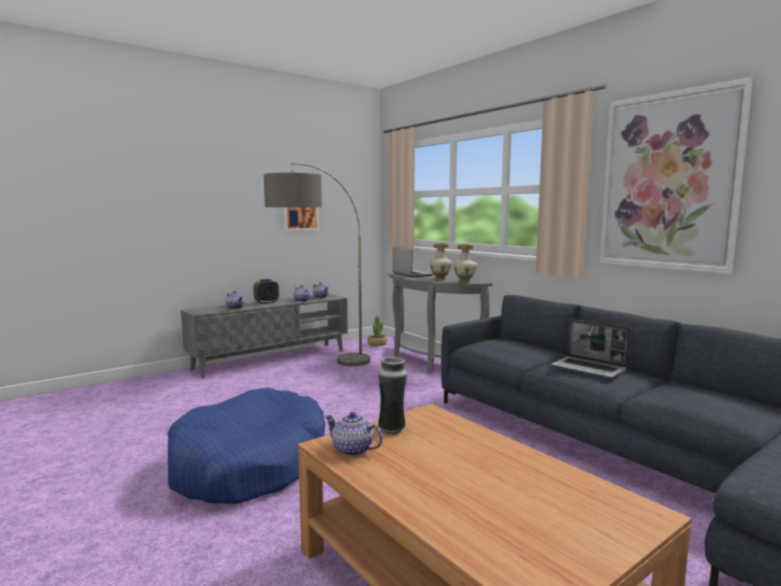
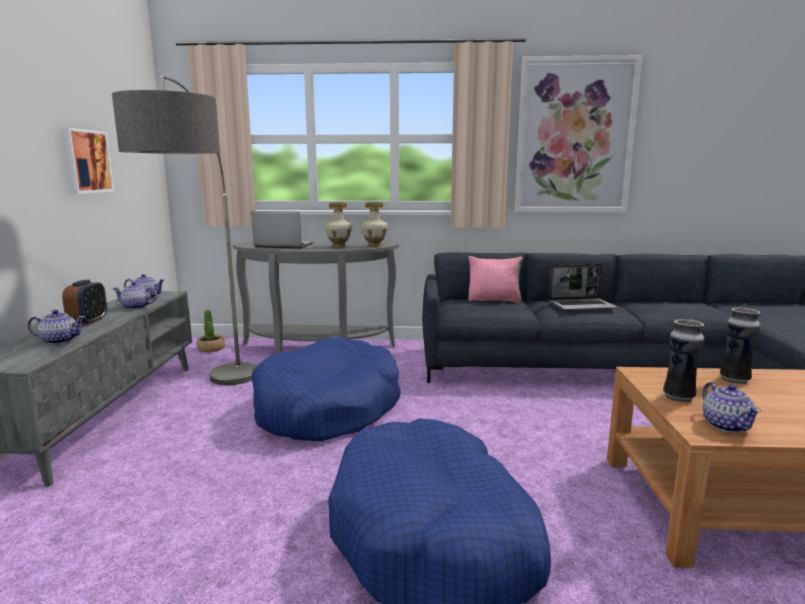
camera: 50 degrees left, 5 degrees up
teapot [324,412,383,456] -> teapot turned 75 degrees counterclockwise [702,382,761,433]
none -> blue dog bed [252,337,400,441]
none -> pink pillow [468,256,523,303]
none -> vase [720,307,761,384]

